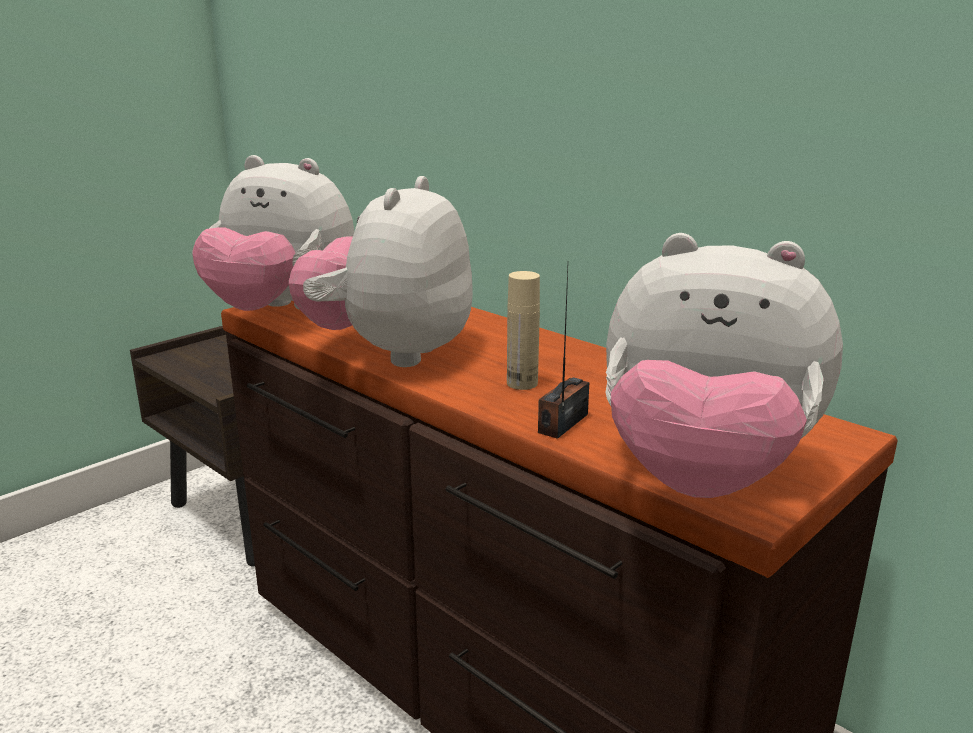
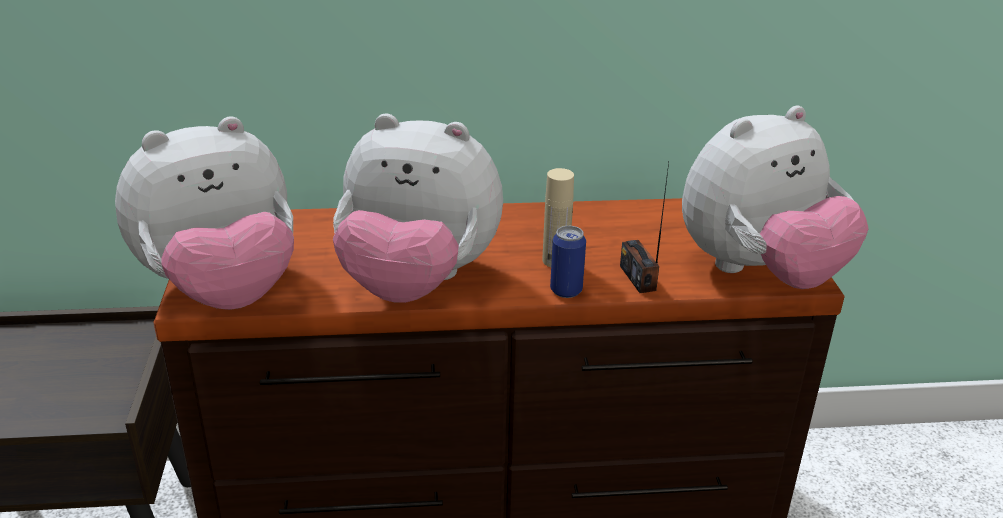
camera: 50 degrees left, 10 degrees up
plush toy [289,176,473,367] -> plush toy turned 45 degrees counterclockwise [333,114,503,303]
none -> can [550,226,586,298]

